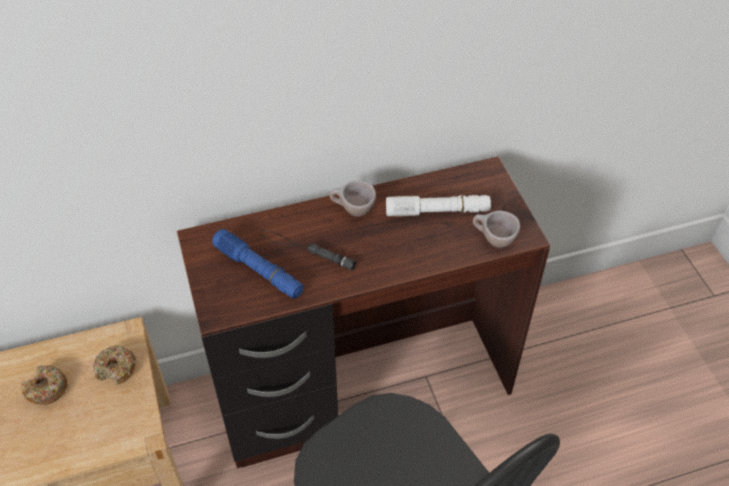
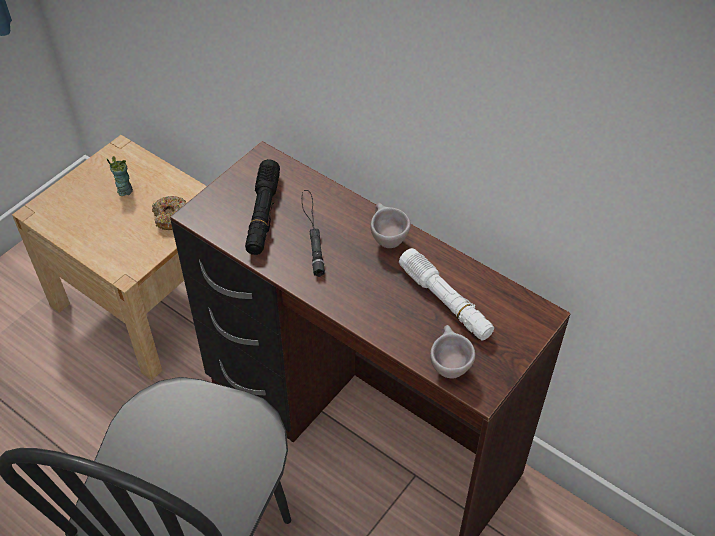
camera: 55 degrees right, 0 degrees up
donut [21,365,67,405] -> cup [107,156,133,196]
blue flashlight [212,229,304,299] -> black flashlight [245,159,280,255]

